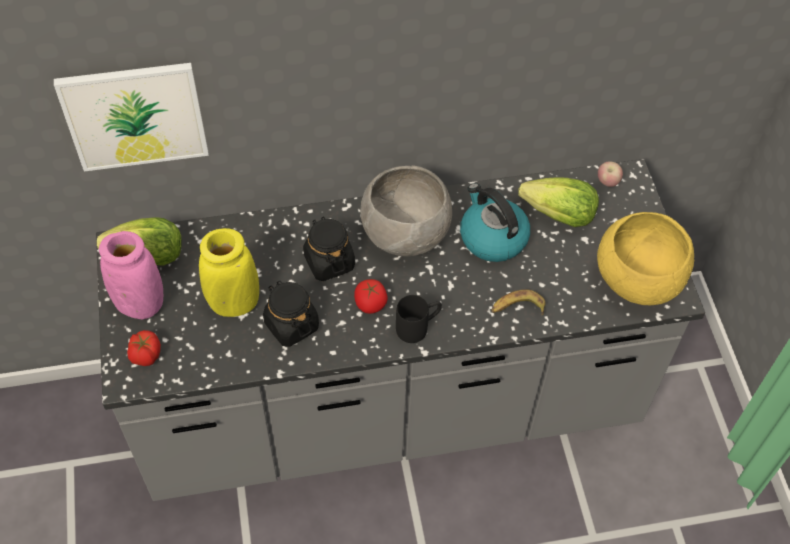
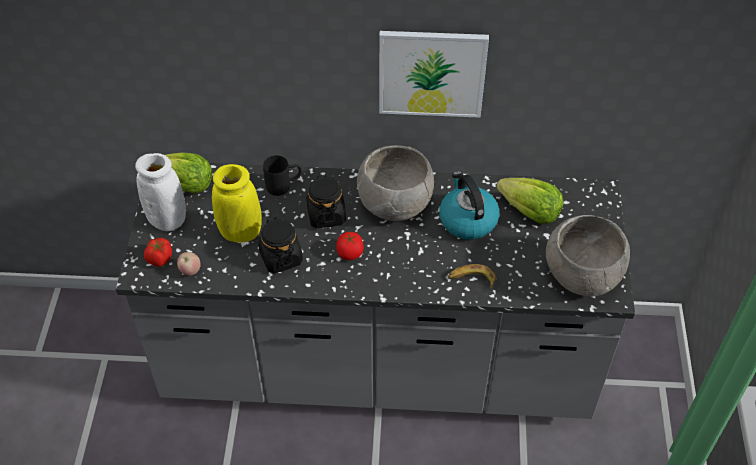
camera: 15 degrees right, 5 degrees down
picture [54,63,209,172] -> picture moved to [379,31,489,118]
pink vase [99,231,163,319] -> white vase [135,153,186,231]
black mug [396,295,442,343] -> black mug moved to [263,155,302,196]
yellow bowl [597,212,694,306] -> grey bowl [546,215,630,296]
apple [598,161,623,187] -> apple moved to [177,252,201,276]

